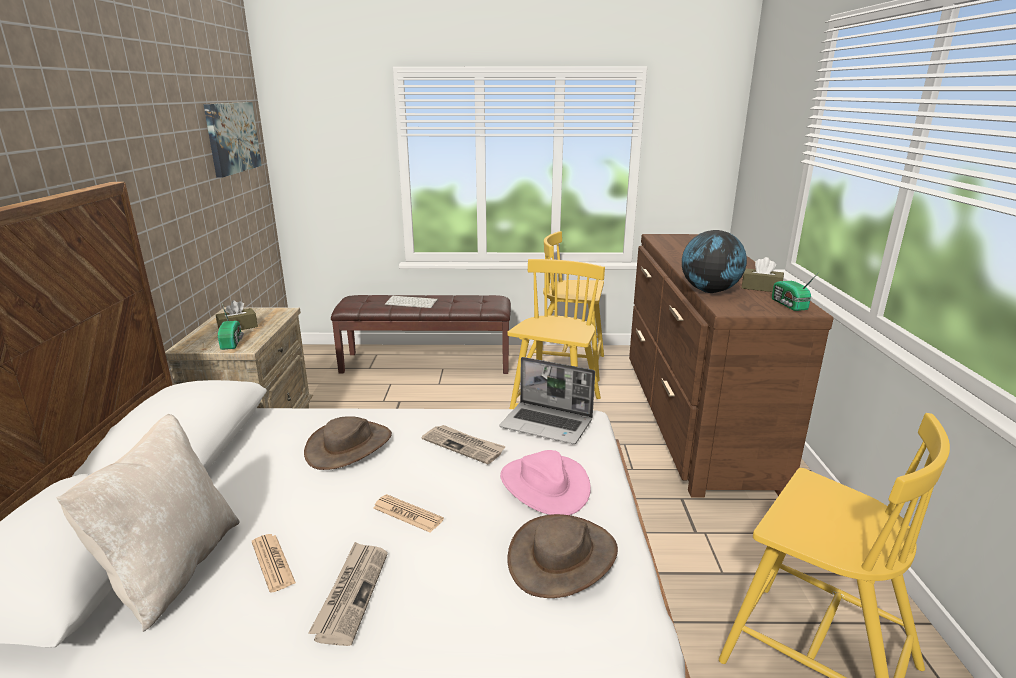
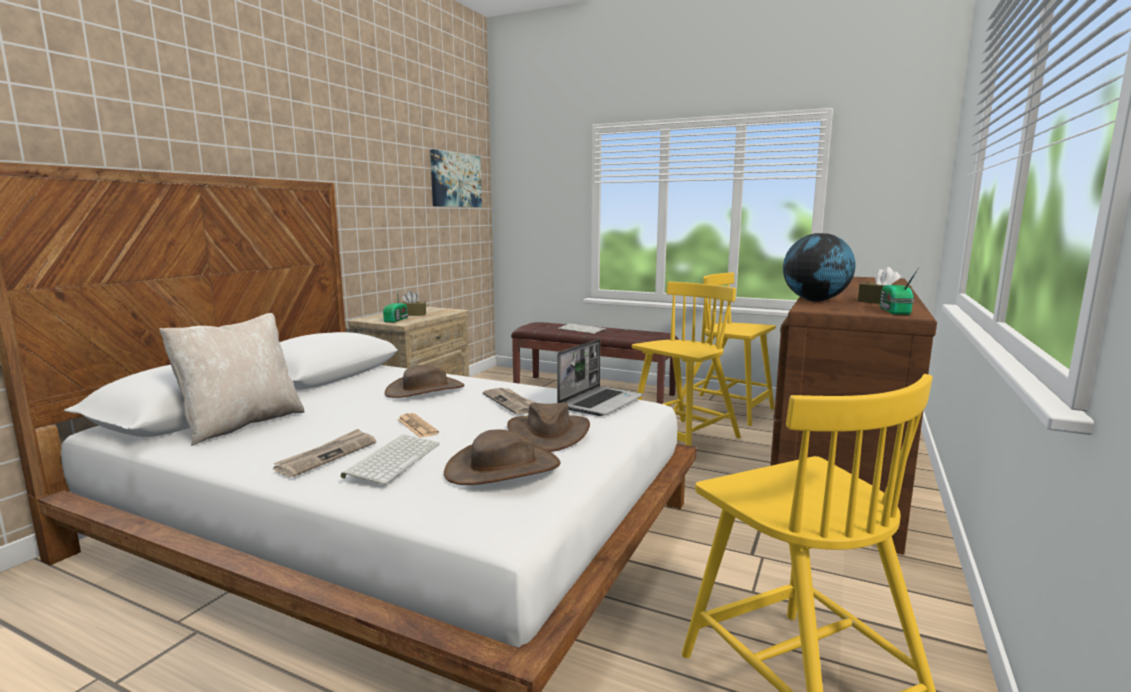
camera: 25 degrees right, 10 degrees down
newspaper [252,534,296,593] -> none
laptop [499,357,595,444] -> laptop turned 105 degrees counterclockwise [557,339,643,416]
pink hat [500,450,591,515] -> brown hat [507,403,590,452]
none -> keyboard [341,435,440,484]

